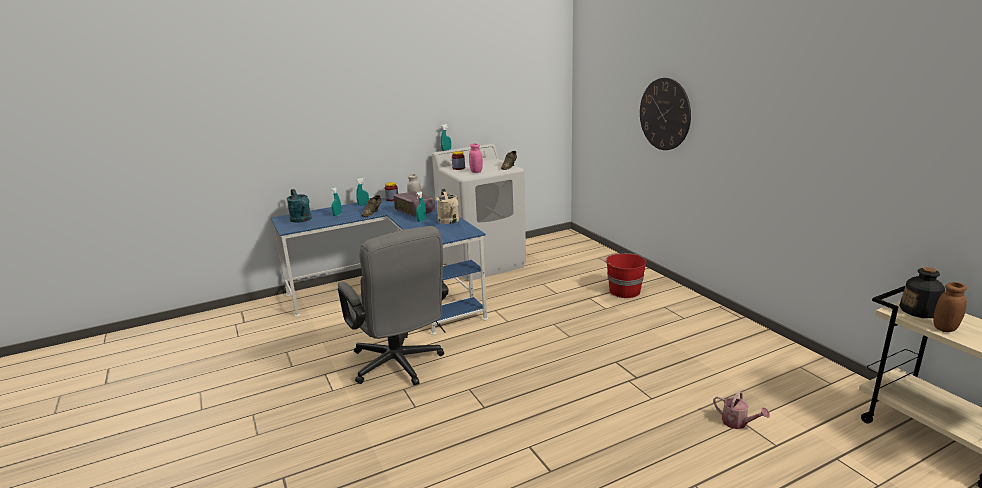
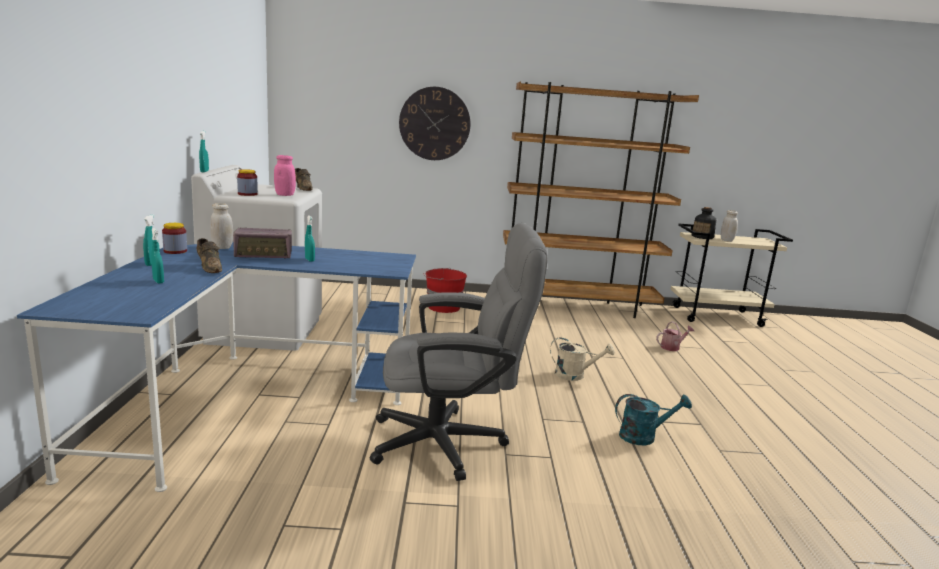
camera: 65 degrees left, 5 degrees down
turquoise watering can [287,189,312,223] -> turquoise watering can moved to [615,394,692,445]
beige watering can [436,189,459,224] -> beige watering can moved to [550,337,615,381]
brown jar [933,282,967,332] -> white jar [721,210,738,242]
none -> brown bookcase [503,81,699,318]

